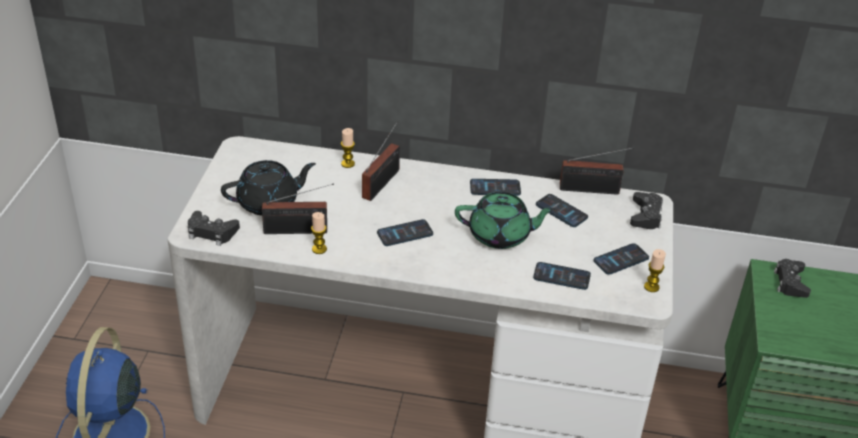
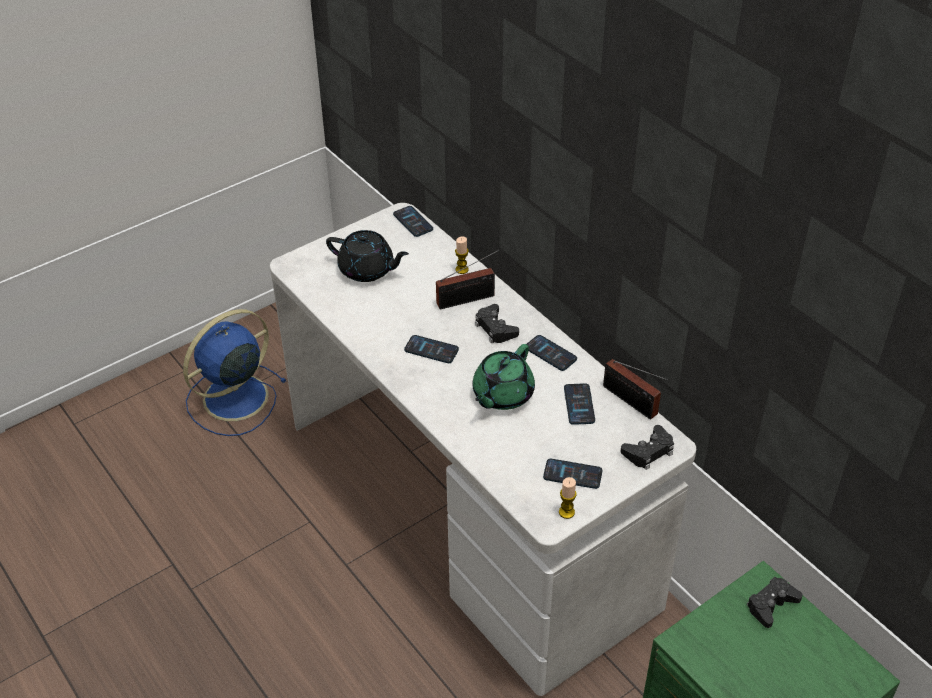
camera: 45 degrees right, 5 degrees up
black game controller [188,211,240,246] -> black game controller moved to [475,304,519,343]
radio [262,183,334,234] -> none
candle [311,212,327,254] -> none
green teapot [455,192,556,249] -> green teapot turned 75 degrees clockwise [472,344,535,410]
phone [533,262,591,290] -> phone moved to [393,206,433,237]

